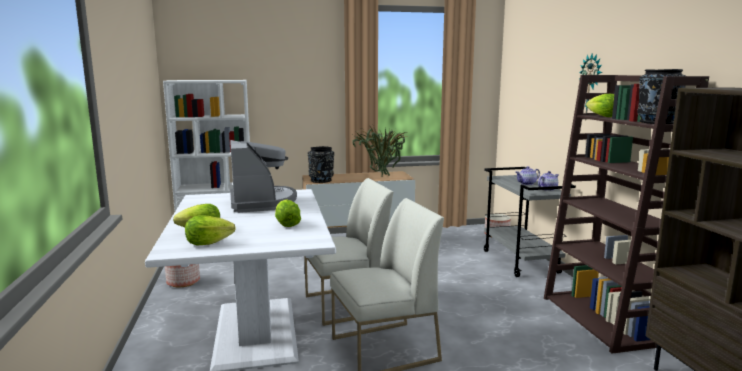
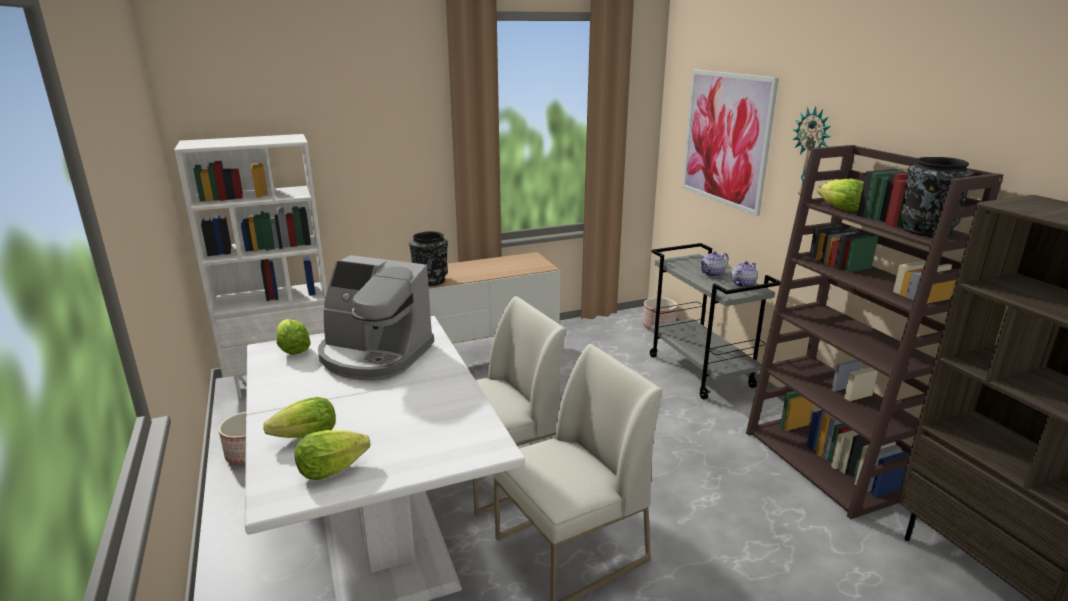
camera: 10 degrees left, 10 degrees up
coffee machine [230,140,297,213] -> coffee machine turned 135 degrees clockwise [318,255,434,381]
lettuce [275,199,301,227] -> lettuce moved to [277,319,311,355]
potted plant [352,127,408,177] -> none
none -> picture [682,70,779,216]

